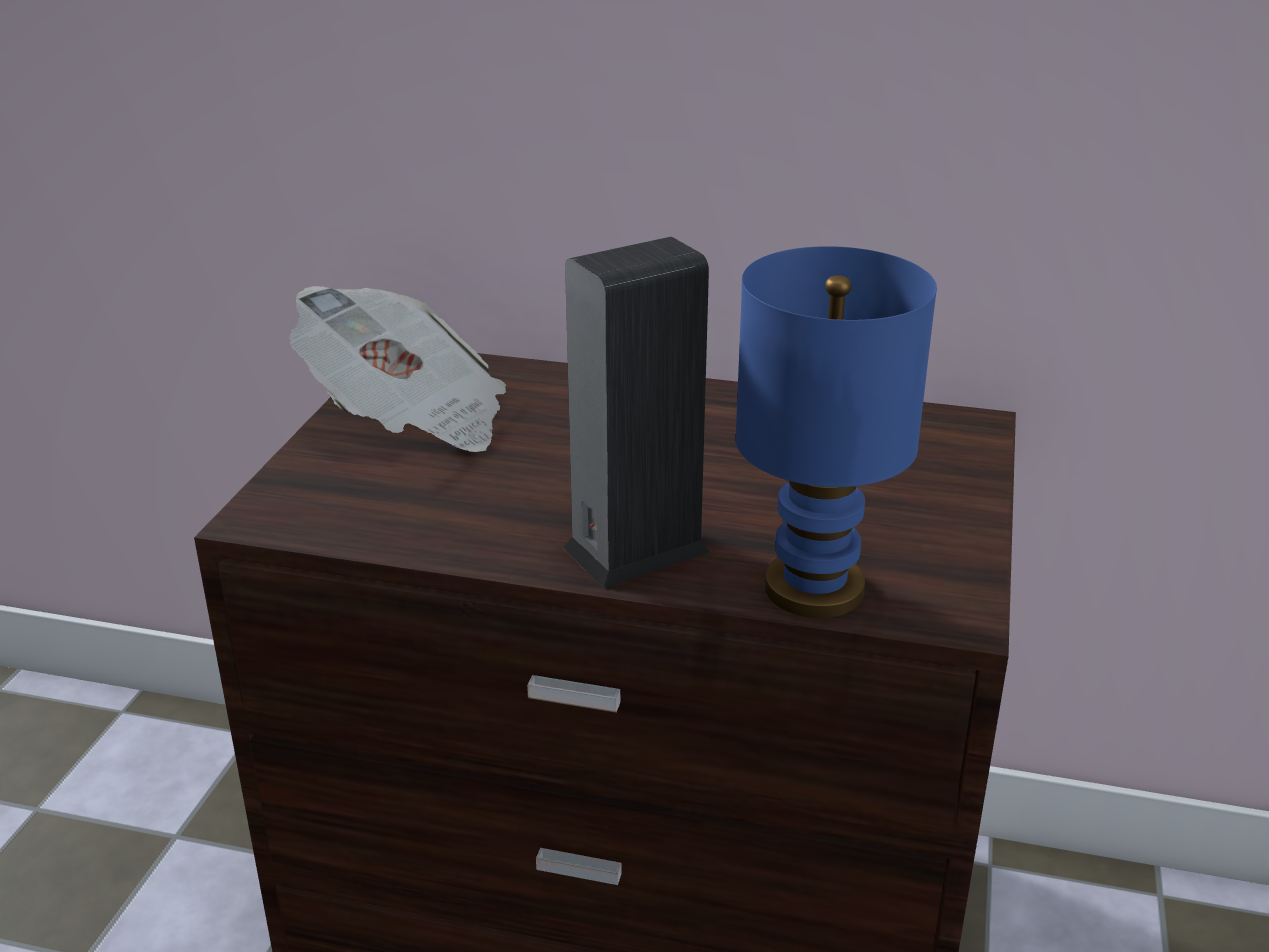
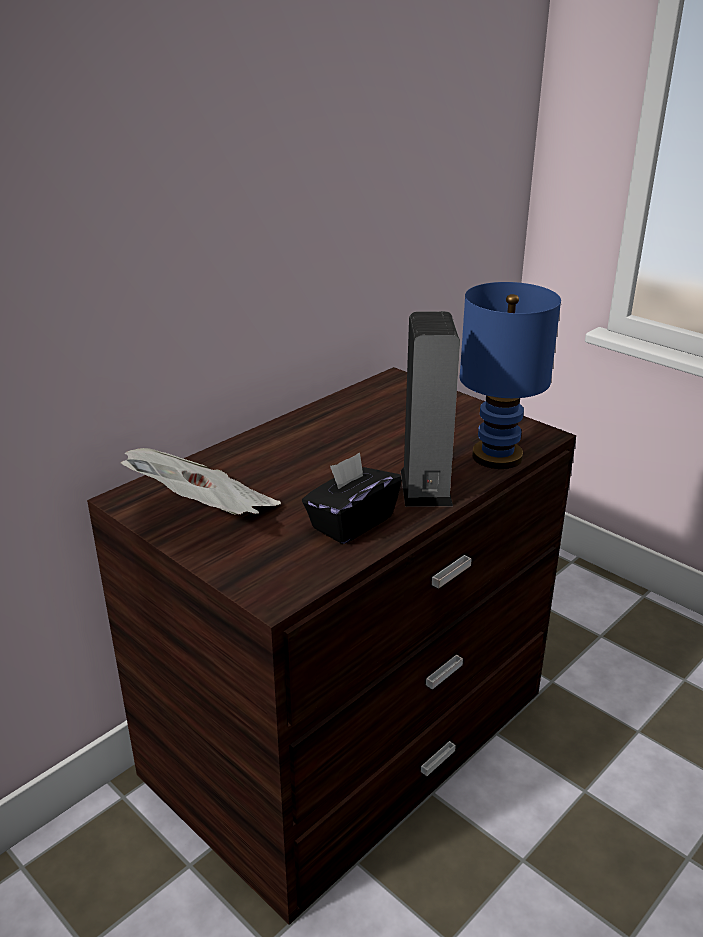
camera: 60 degrees left, 0 degrees up
none -> black tissue box [302,453,402,544]

